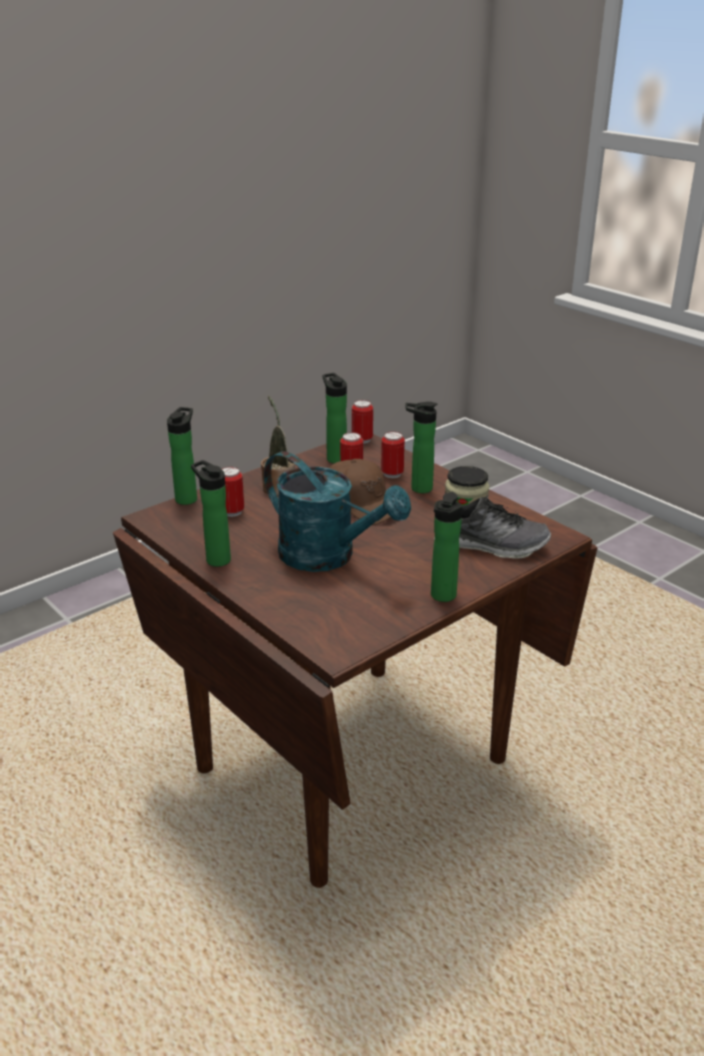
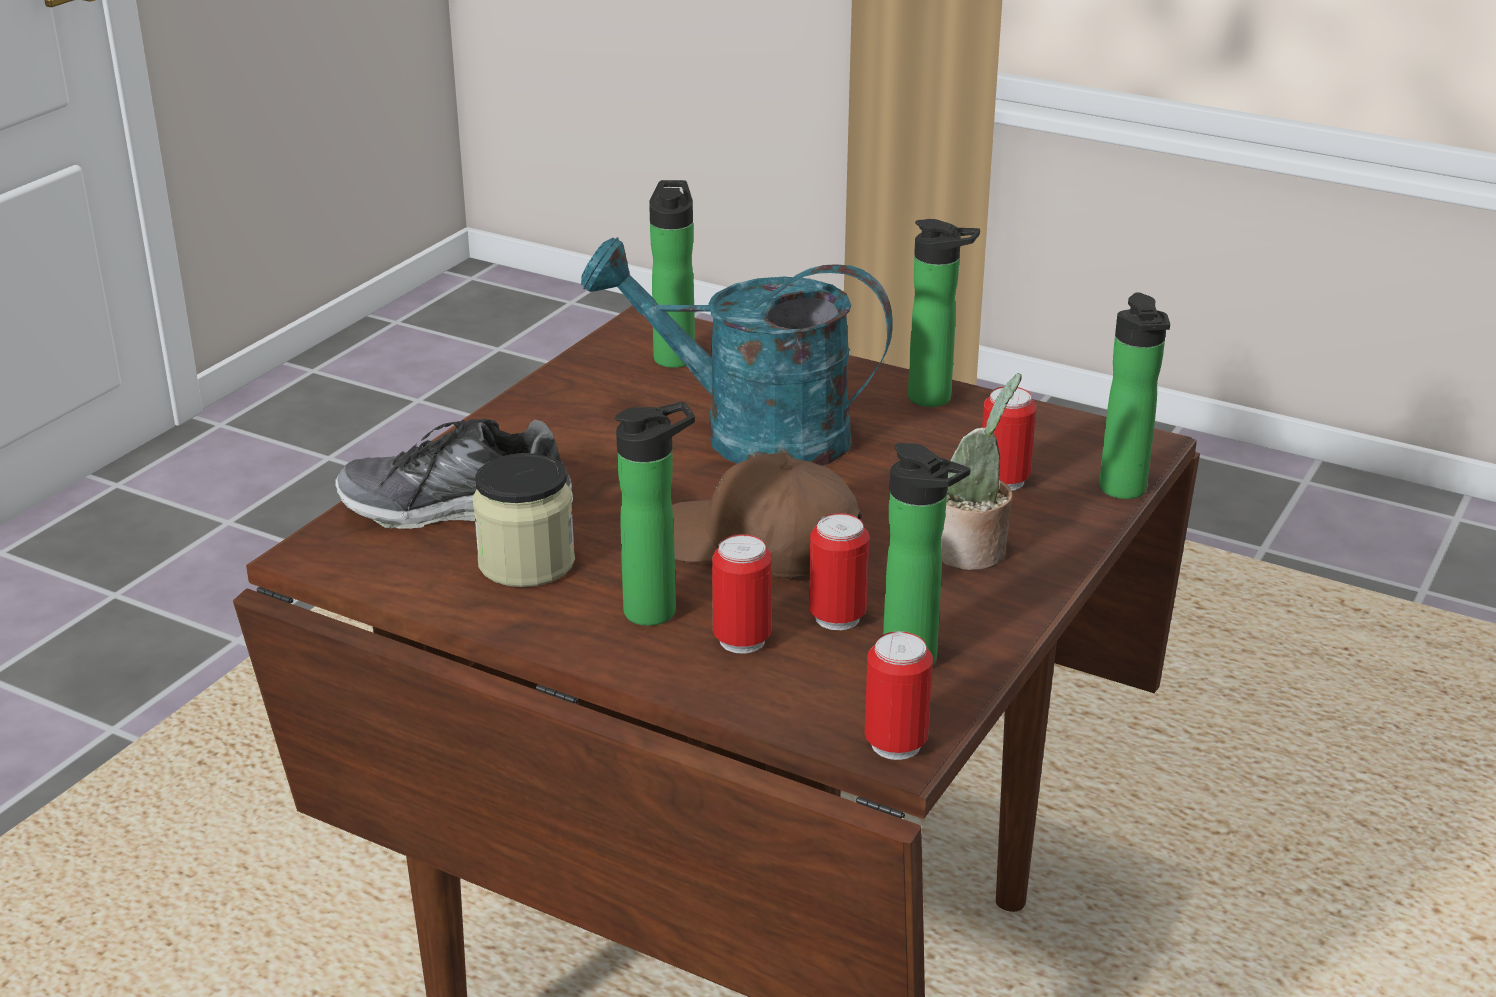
camera: 160 degrees right, 0 degrees up
bottle [431,492,462,602] -> bottle moved to [649,180,695,368]

